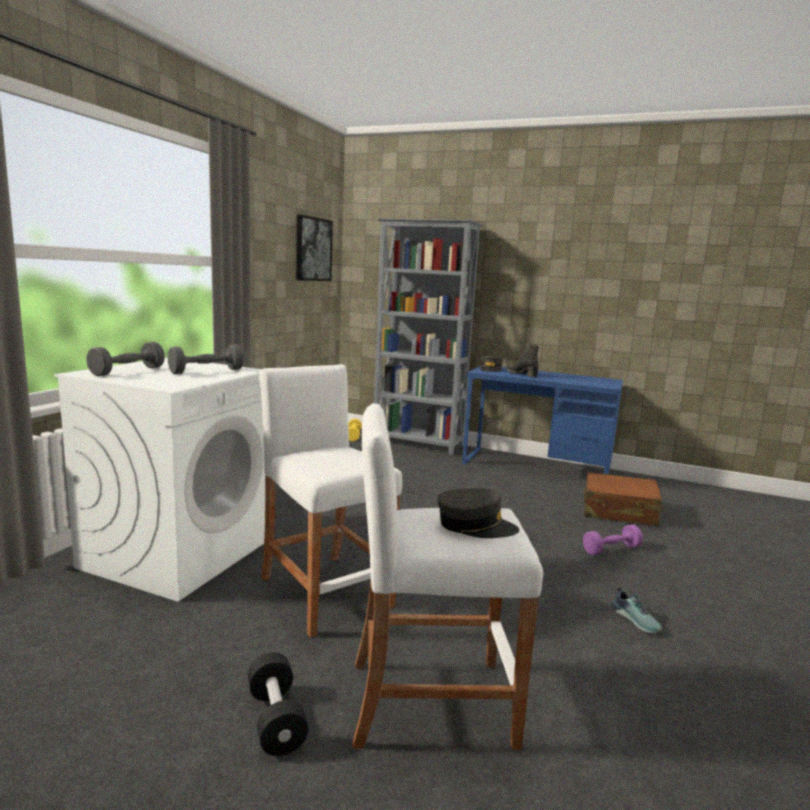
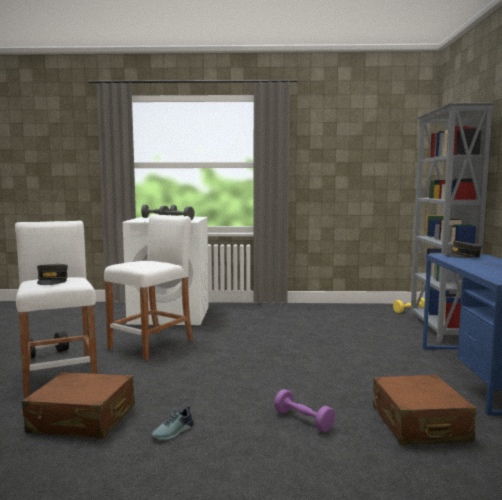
camera: 70 degrees right, 5 degrees down
picture [296,214,333,281] -> none
black boot [506,343,539,377] -> none
none -> brown suitcase [22,372,135,439]

